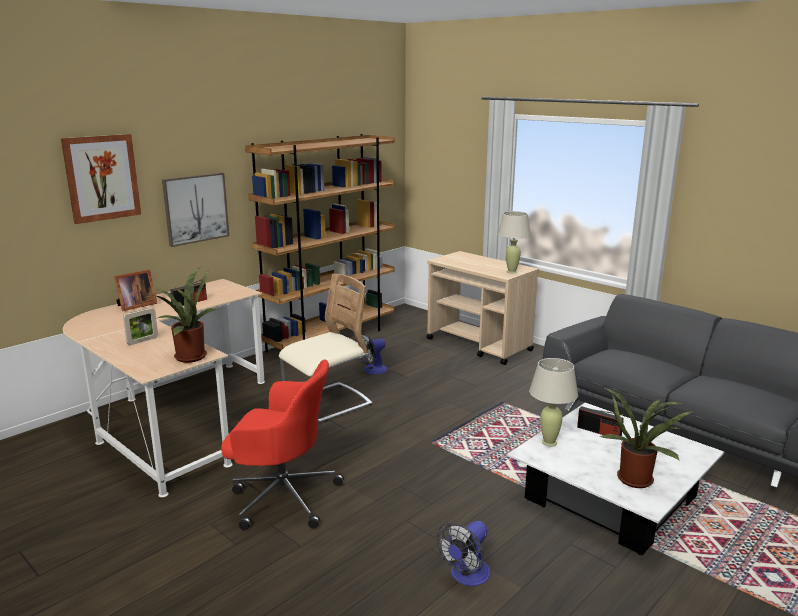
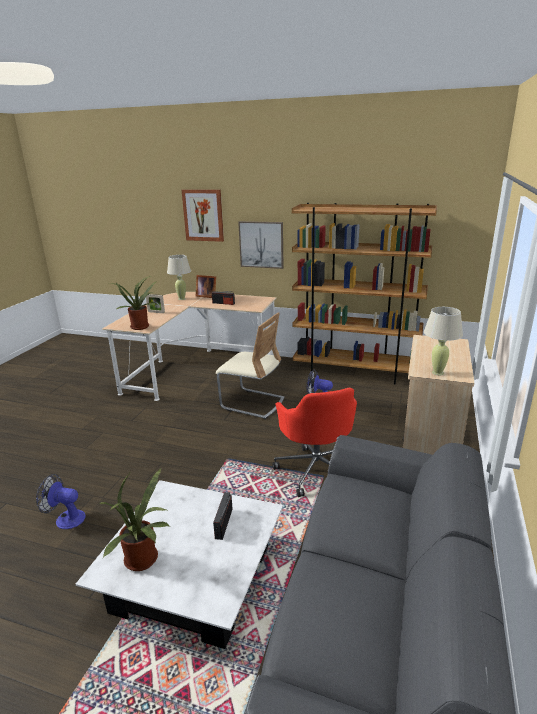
camera: 65 degrees right, 5 degrees up
red office chair [221,359,344,530] -> red office chair moved to [272,388,357,497]
beige table lamp [529,358,578,446] -> beige table lamp moved to [167,255,191,300]

